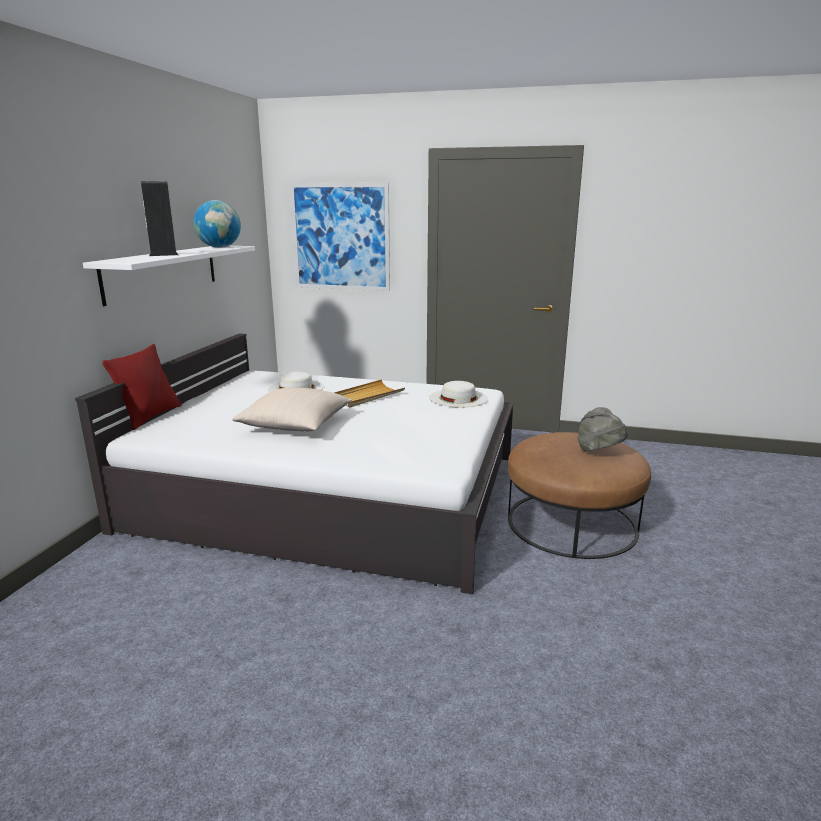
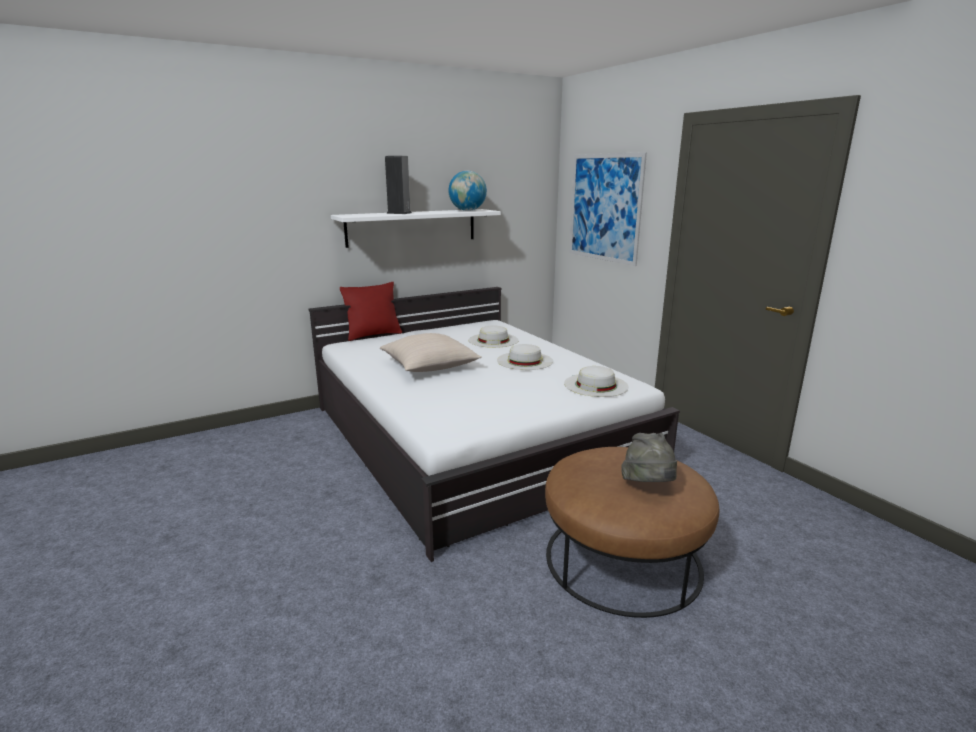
camera: 45 degrees right, 0 degrees up
beige tray [334,379,405,407] -> white hat [497,344,553,370]

